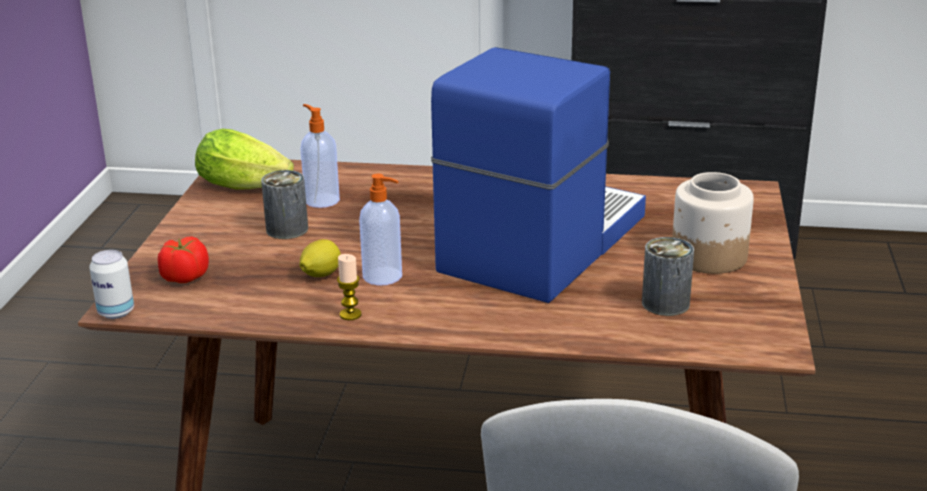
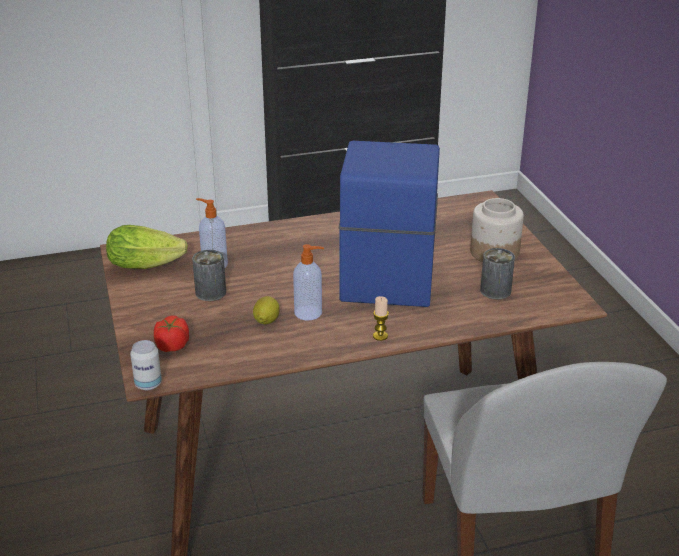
camera: 25 degrees left, 5 degrees up
candle [337,254,361,320] -> candle moved to [373,296,389,341]

